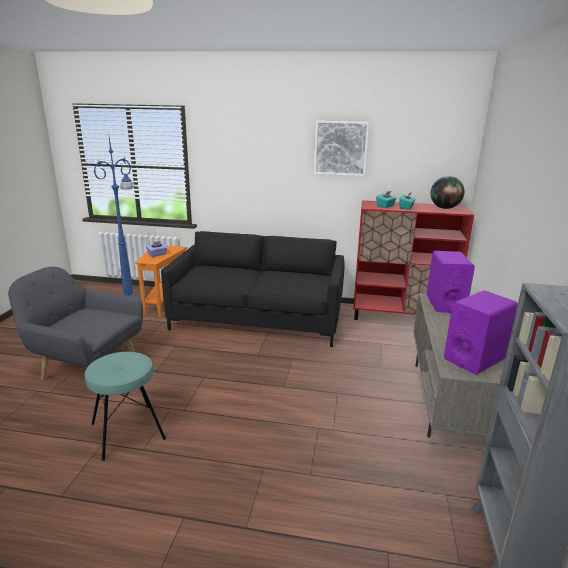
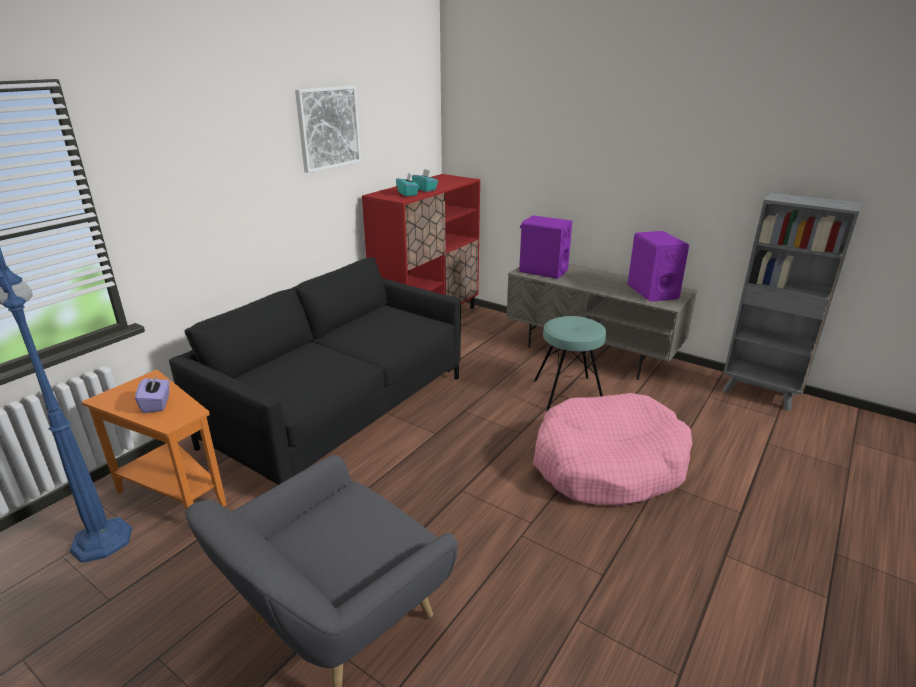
camera: 65 degrees left, 5 degrees up
turquoise stool [85,352,166,461] -> turquoise stool moved to [534,316,606,411]
globe [431,176,465,209] -> none
none -> pink dog bed [533,393,692,506]

